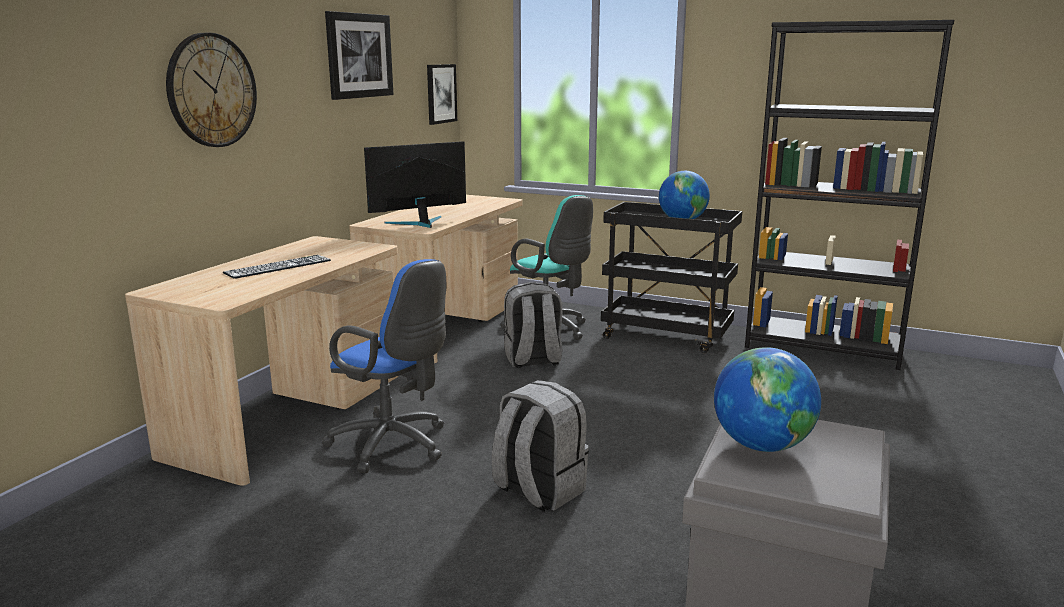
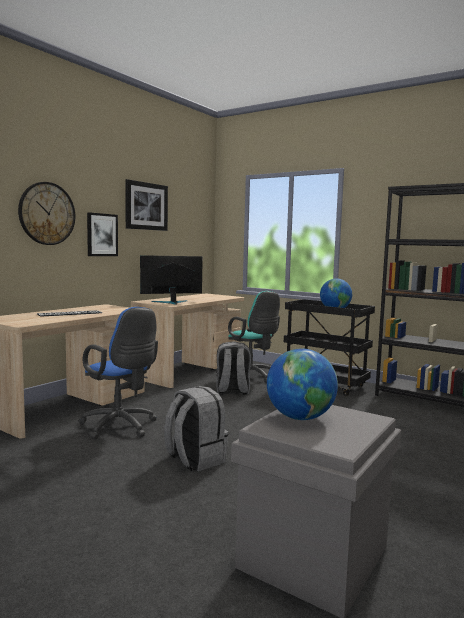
camera: 10 degrees right, 10 degrees down
picture [427,64,457,125] -> picture moved to [87,212,118,256]

